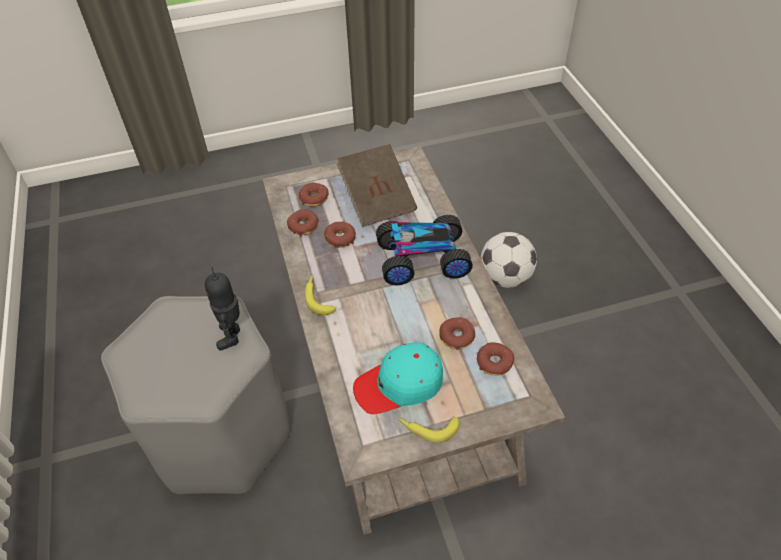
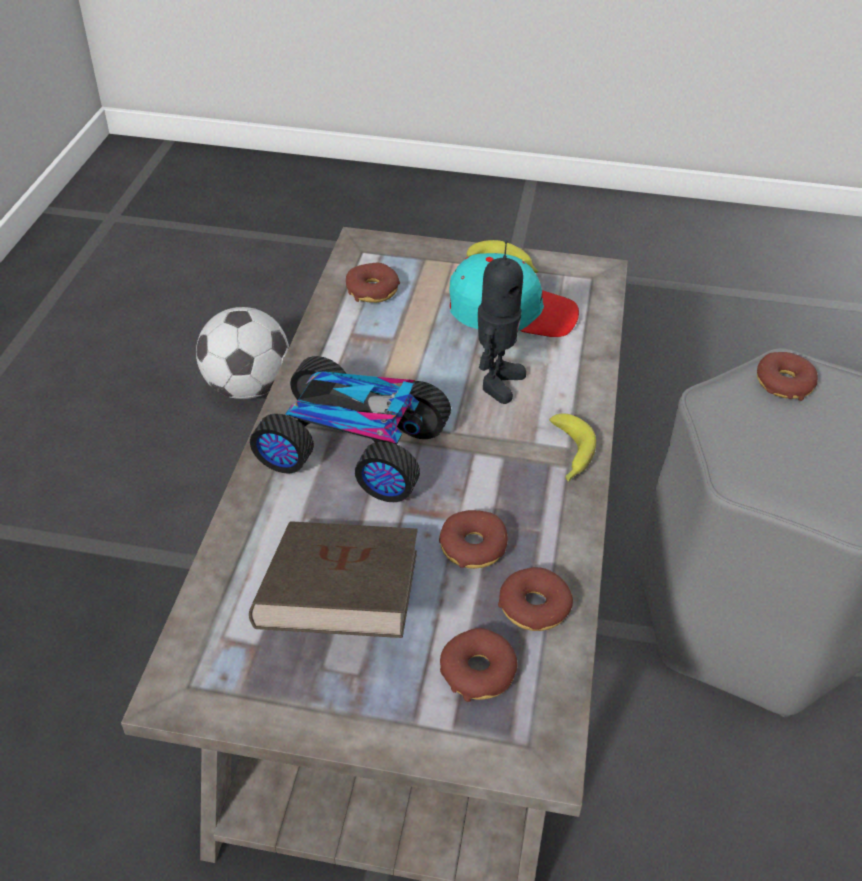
camera: 155 degrees left, 5 degrees down
toy robot [205,267,240,350] -> toy robot moved to [478,240,526,404]
donut [439,317,475,350] -> donut moved to [757,352,818,401]
football [480,232,537,288] -> football moved to [196,307,289,399]

